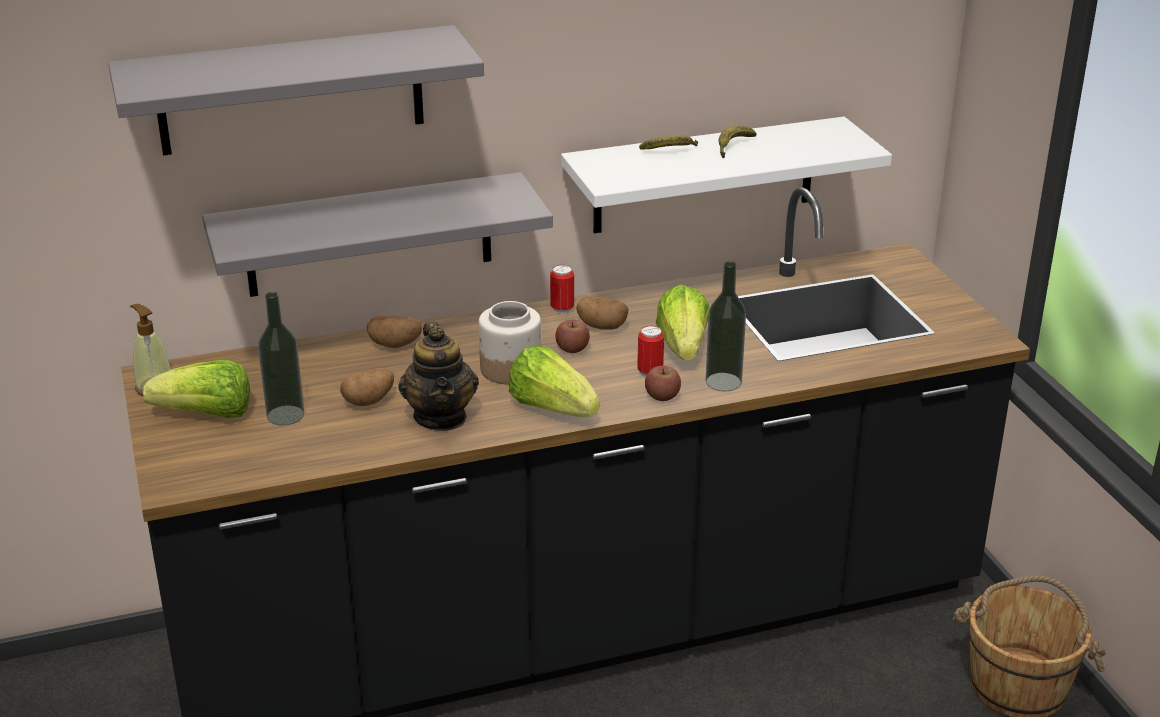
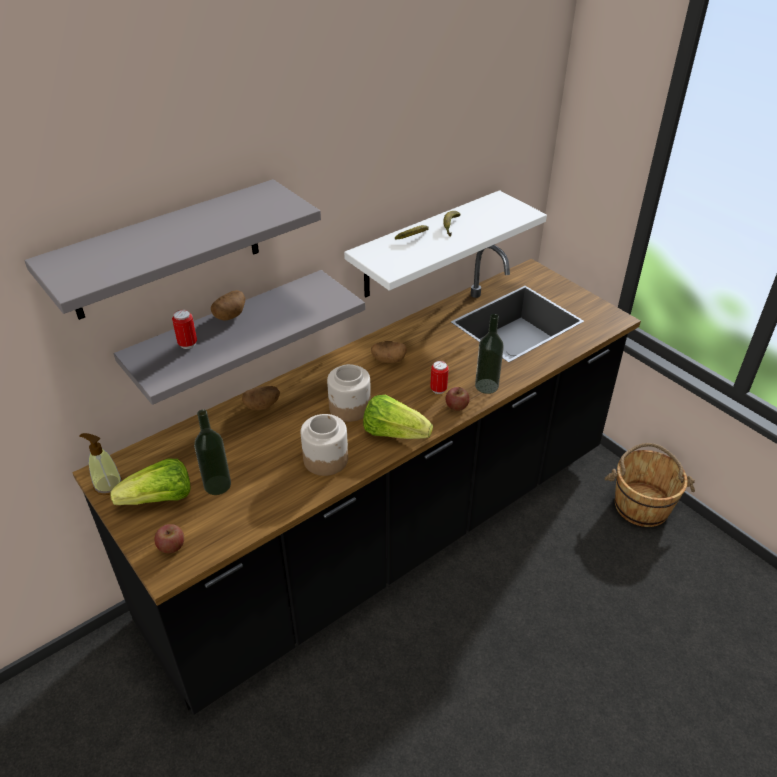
camera: 20 degrees left, 10 degrees up
potato [340,368,394,406] -> potato moved to [211,290,245,320]
teapot [398,322,479,431] -> jar [301,414,348,476]
can [550,265,574,314] -> can moved to [172,310,197,349]
apple [555,320,590,353] -> apple moved to [154,524,184,553]
lettuce [656,285,710,360] -> none

